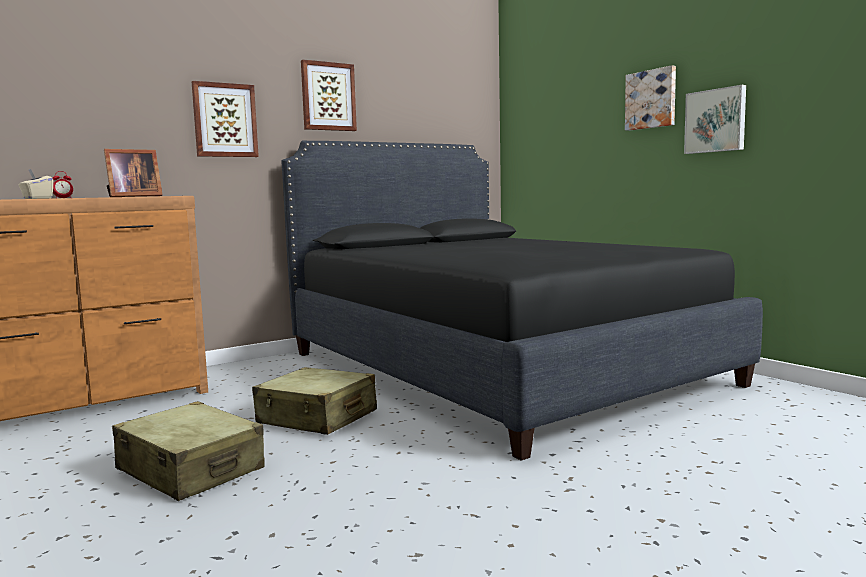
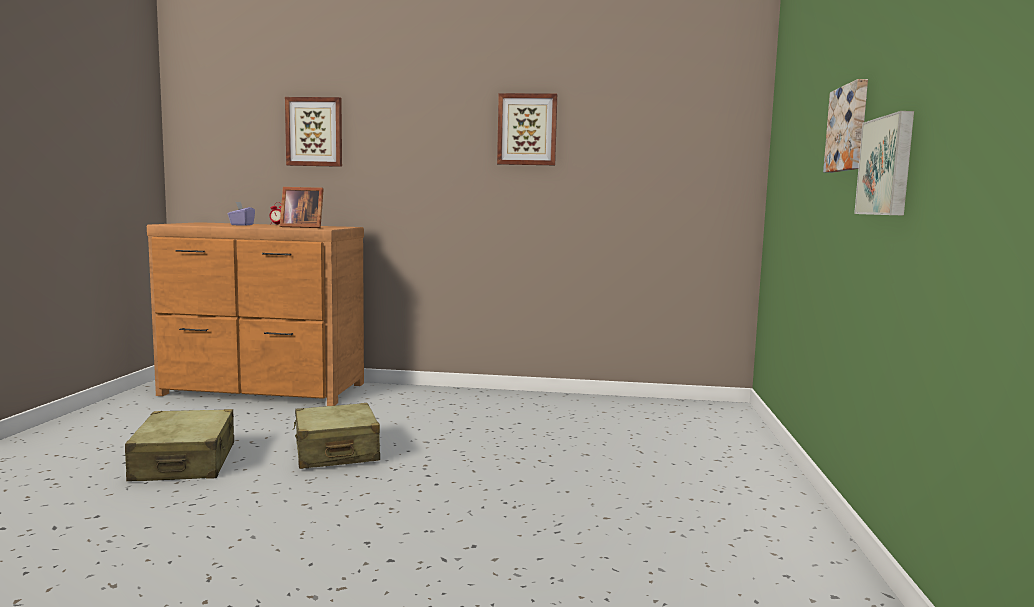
camera: 40 degrees right, 0 degrees up
beige tissue box [18,169,53,199] -> purple tissue box [228,202,255,226]
picture [192,81,259,157] -> picture moved to [285,97,342,167]
black bed [281,141,763,461] -> none

